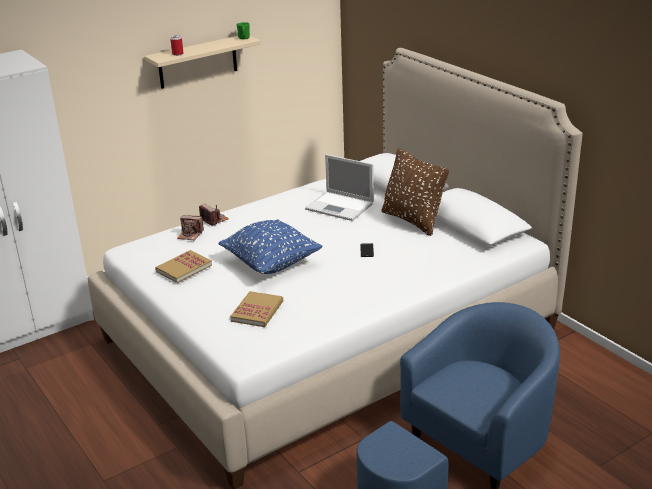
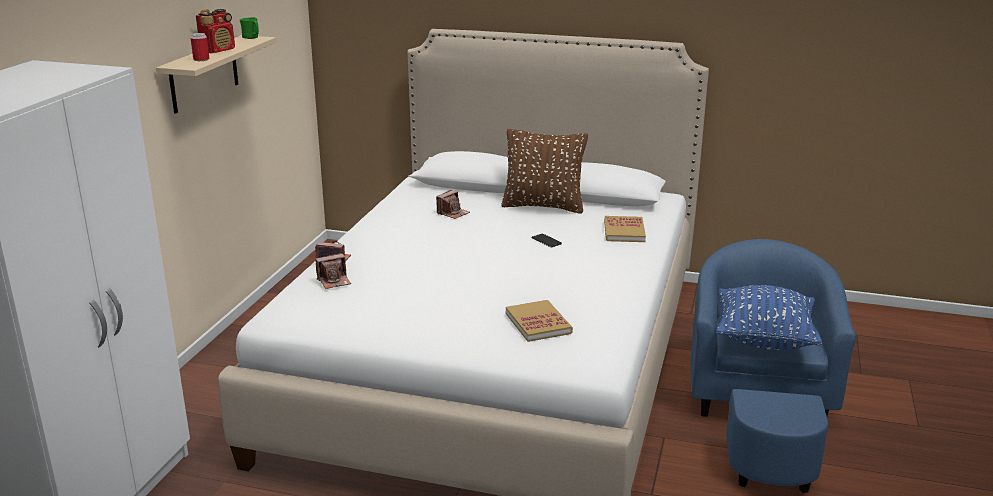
camera: 40 degrees left, 5 degrees down
book [155,250,212,283] -> book moved to [604,216,646,242]
blue pillow [218,219,323,274] -> blue pillow moved to [716,285,822,350]
laptop [305,154,374,221] -> camera [436,190,470,219]
none -> radio [196,9,235,54]

